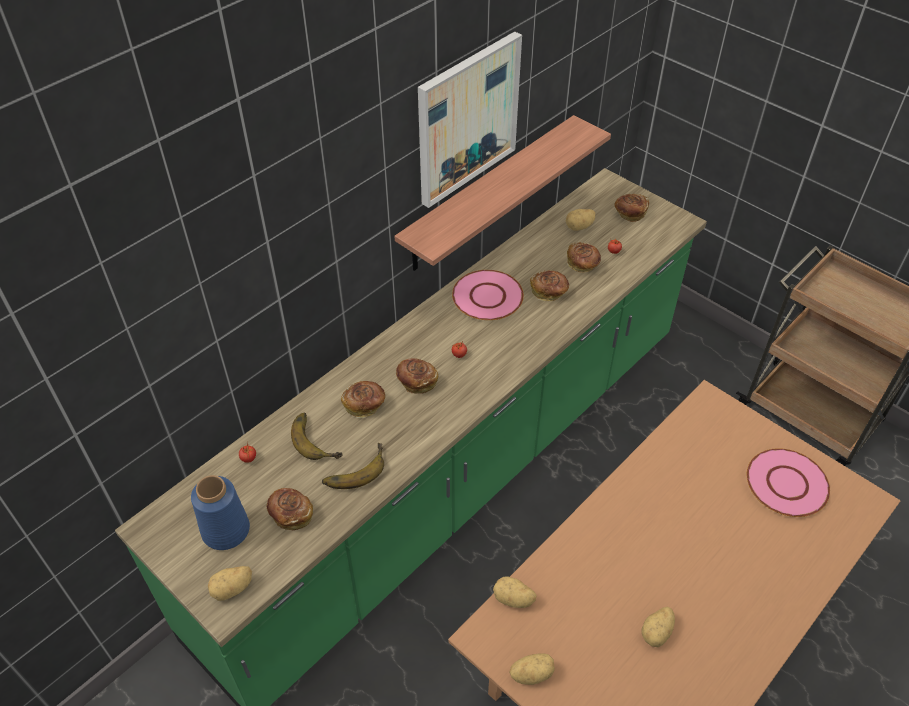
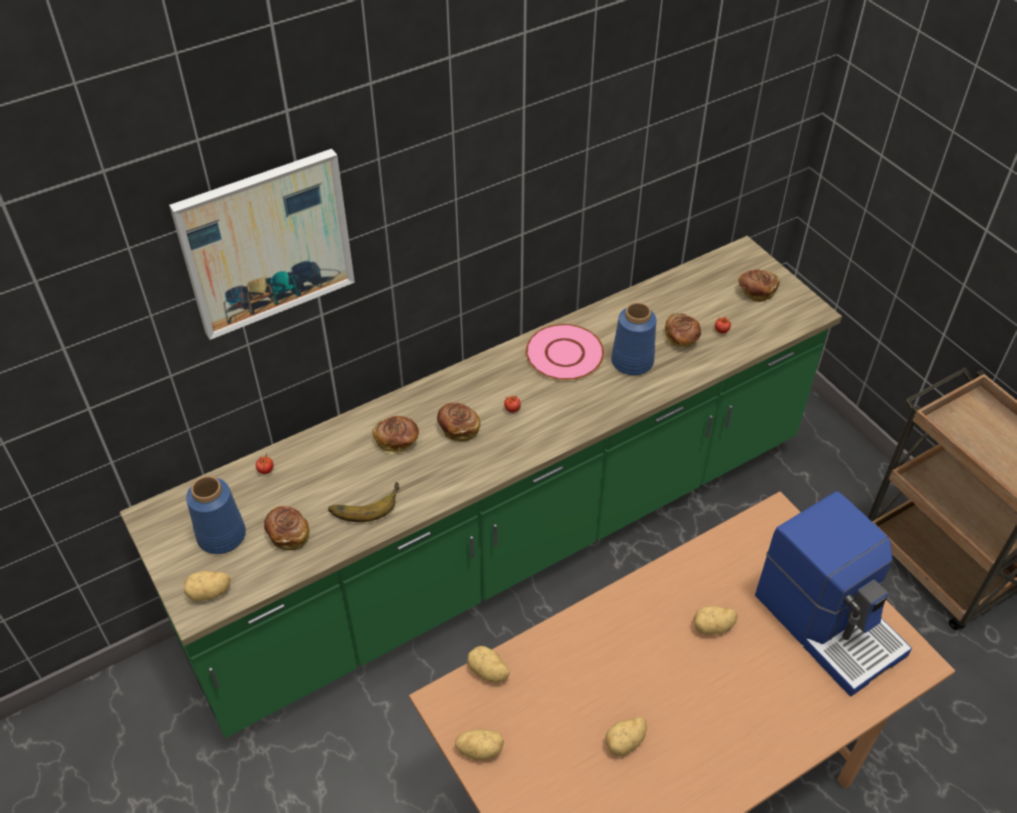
camera: 15 degrees right, 0 degrees up
banana [291,413,343,460] -> none
shelf [395,115,611,271] -> none
picture [418,31,522,208] -> picture moved to [169,149,355,340]
bread [530,270,569,301] -> blue vase [611,302,656,375]
potato [566,209,595,231] -> potato moved to [694,606,738,635]
pink plate [747,448,830,517] -> coffee machine [755,491,912,697]

